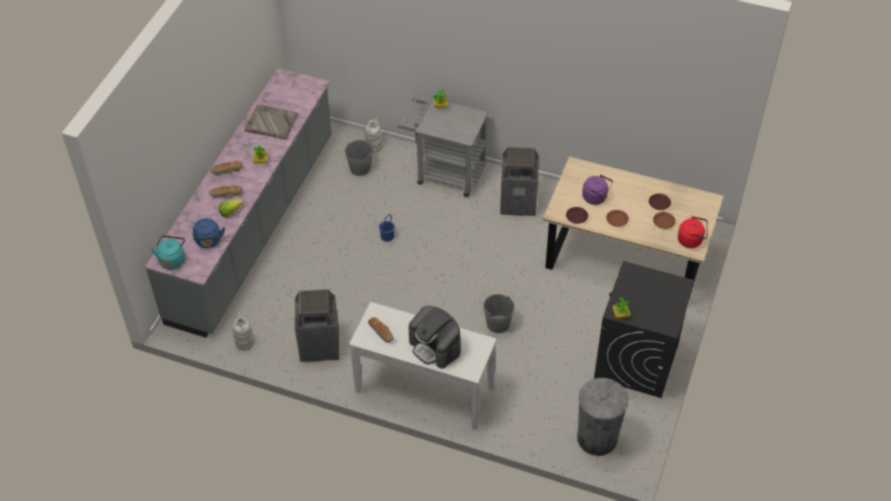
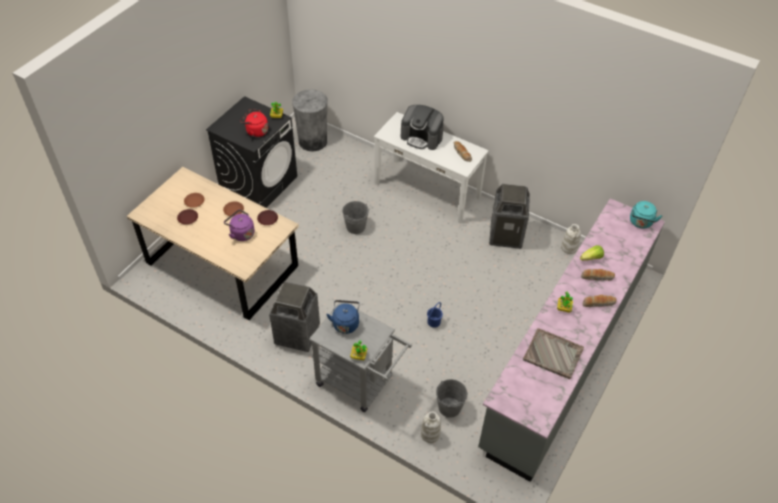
camera: 170 degrees left, 0 degrees up
blue kettle [192,218,225,248] -> blue kettle moved to [326,300,360,334]
coffee machine [409,306,461,369] -> coffee machine turned 150 degrees clockwise [401,105,444,150]
red kettle [678,216,708,248] -> red kettle moved to [240,109,268,137]

